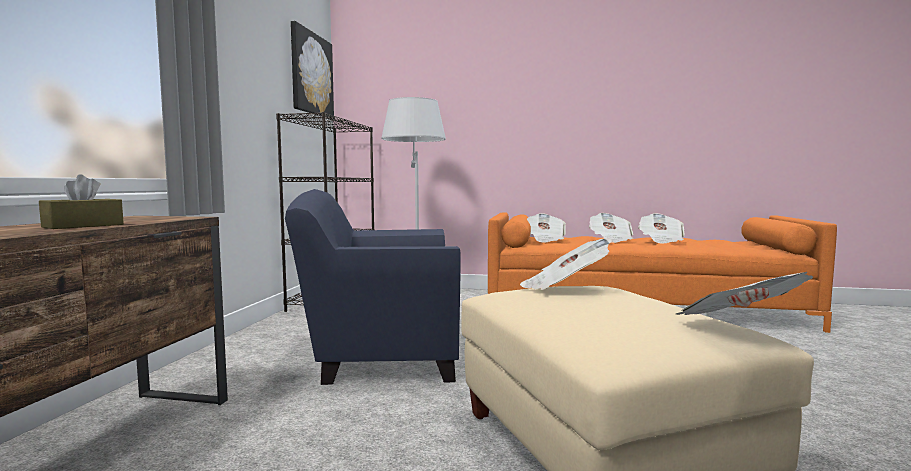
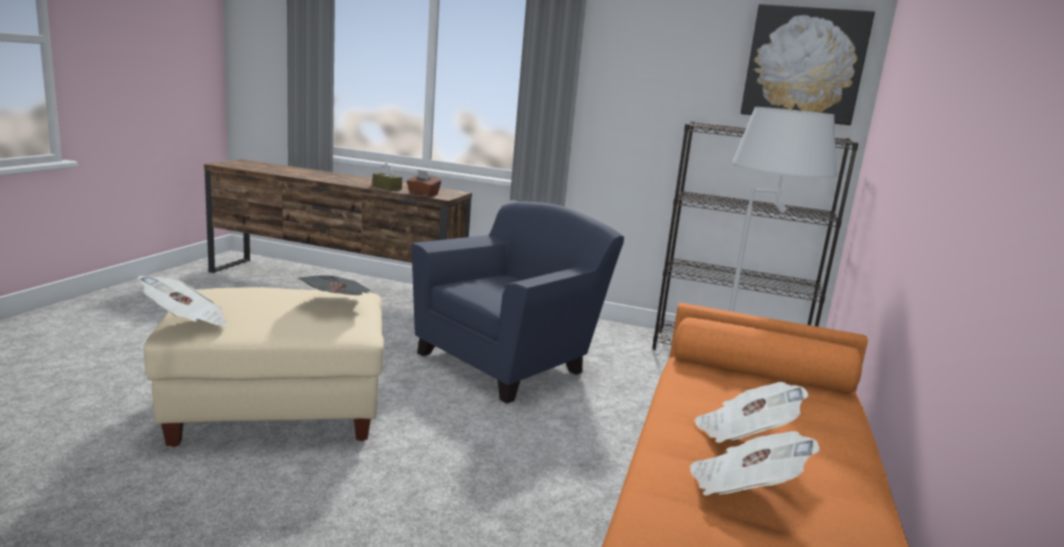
camera: 95 degrees right, 10 degrees up
blue armchair [285,189,461,385] -> blue armchair turned 45 degrees clockwise [412,201,624,404]
newspaper [527,213,566,243] -> none
none -> brown tissue box [406,170,442,196]

